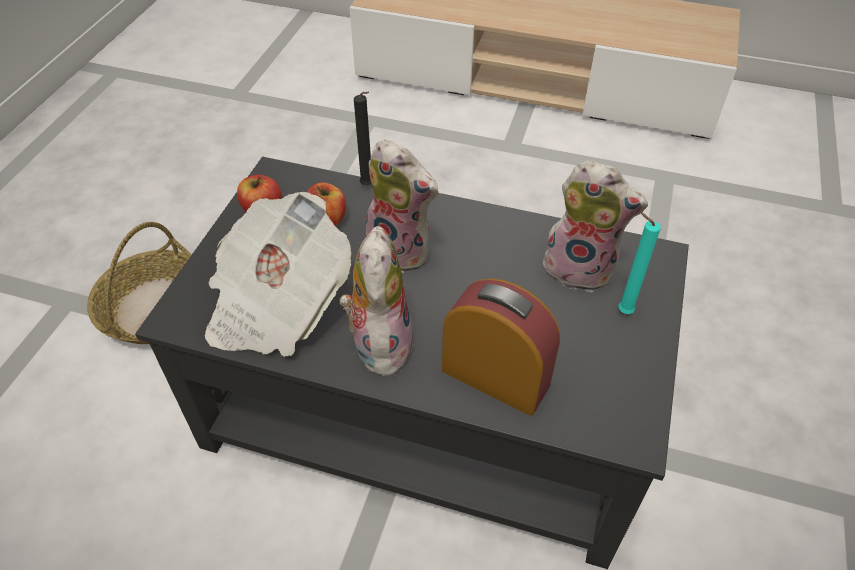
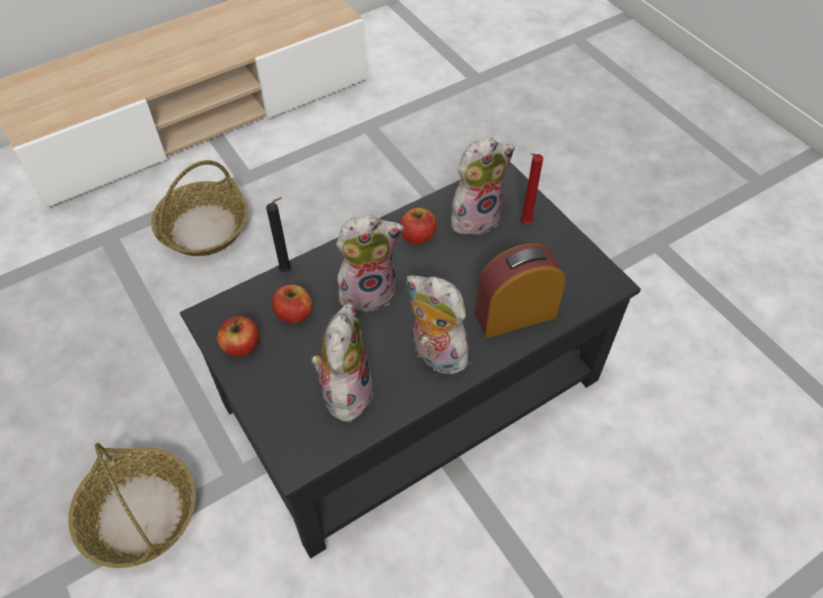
camera: 50 degrees left, 5 degrees up
newspaper [205,192,351,357] -> plush toy [311,303,373,426]
turquoise candle [618,212,661,314] -> red candle [521,153,543,224]
none -> basket [151,160,248,256]
none -> apple [400,208,437,244]

